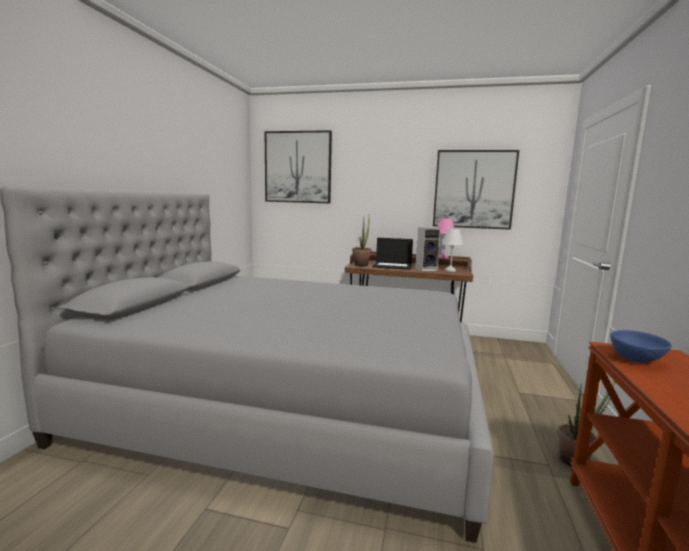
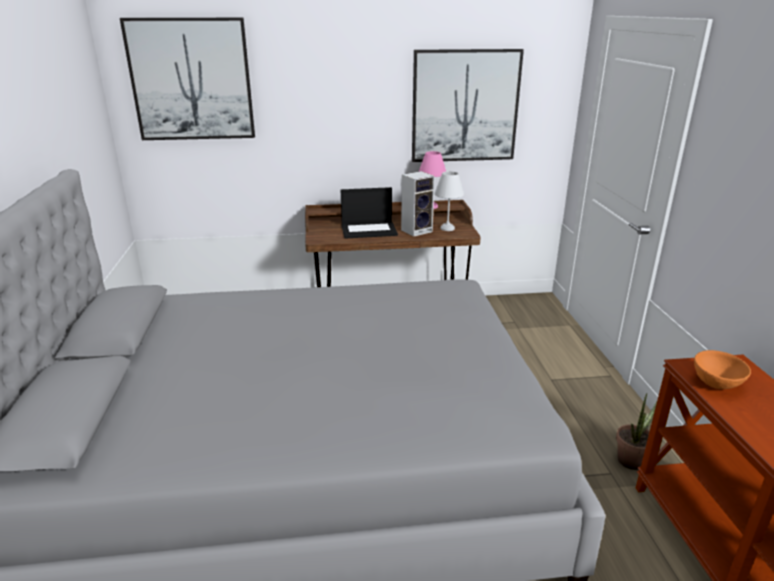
camera: 20 degrees left, 15 degrees up
potted plant [352,216,372,266] -> none
blue bowl [610,330,672,363] -> orange bowl [694,350,751,389]

